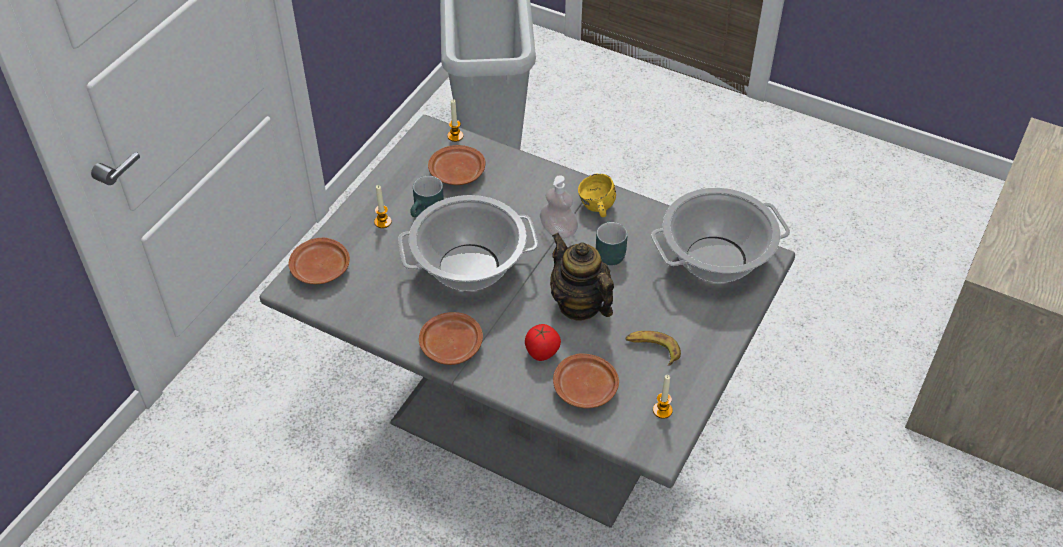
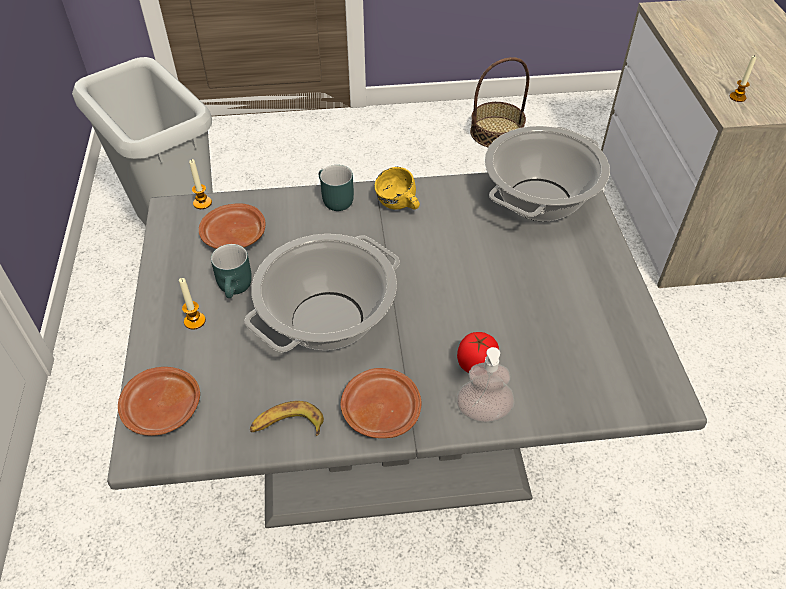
camera: 35 degrees left, 0 degrees up
soap dispenser [540,175,578,239] -> soap dispenser moved to [456,347,515,422]
teapot [550,233,614,320] -> none
brown plate [553,353,619,409] -> none
turquoise mug [596,221,628,265] -> turquoise mug moved to [319,165,354,211]
banana [626,331,681,366] -> banana moved to [250,401,324,436]
candle [653,375,673,419] -> candle moved to [730,56,756,102]
none -> basket [470,57,529,147]

